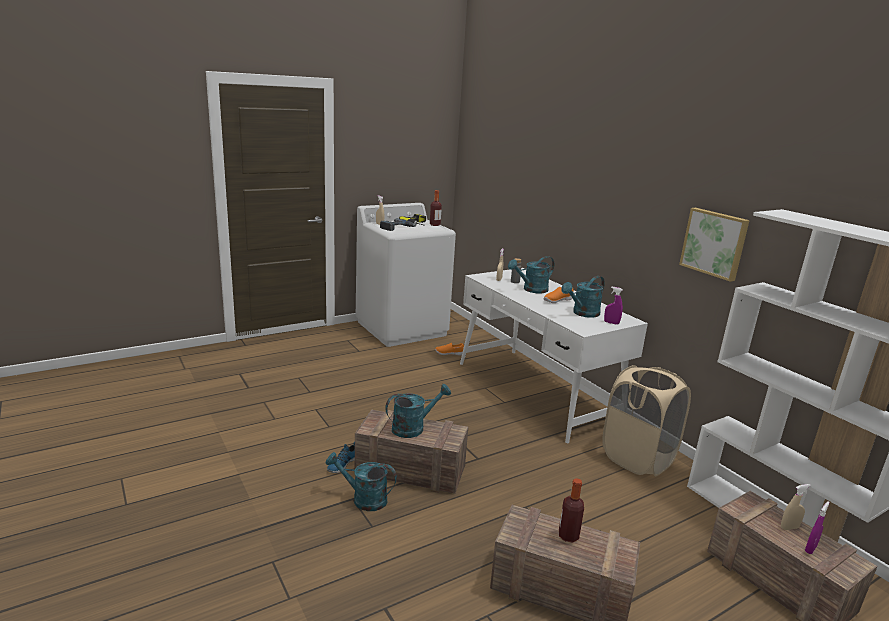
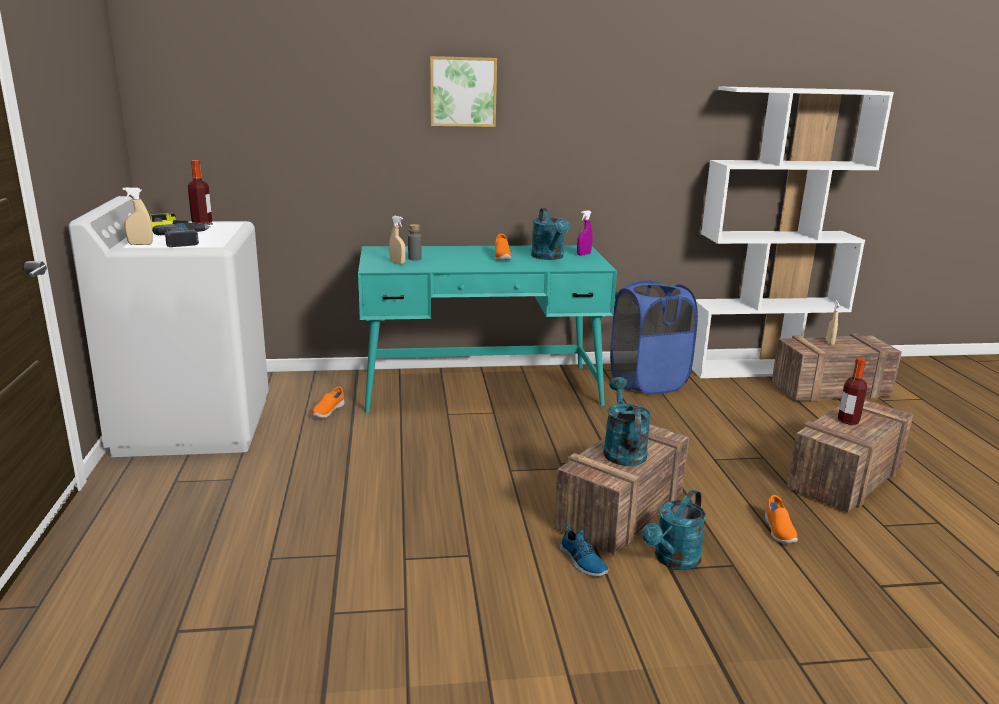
camera: 65 degrees left, 0 degrees up
white desk [460,268,648,443] -> turquoise desk [358,245,617,413]
turquoise watering can [508,256,554,293] -> none
beige laundry basket [602,365,691,476] -> blue laundry basket [610,280,698,394]
picture [679,208,750,282] -> picture moved to [430,56,497,127]
purple spray bottle [805,501,830,554] -> none
none -> orange shoe [765,495,798,544]

